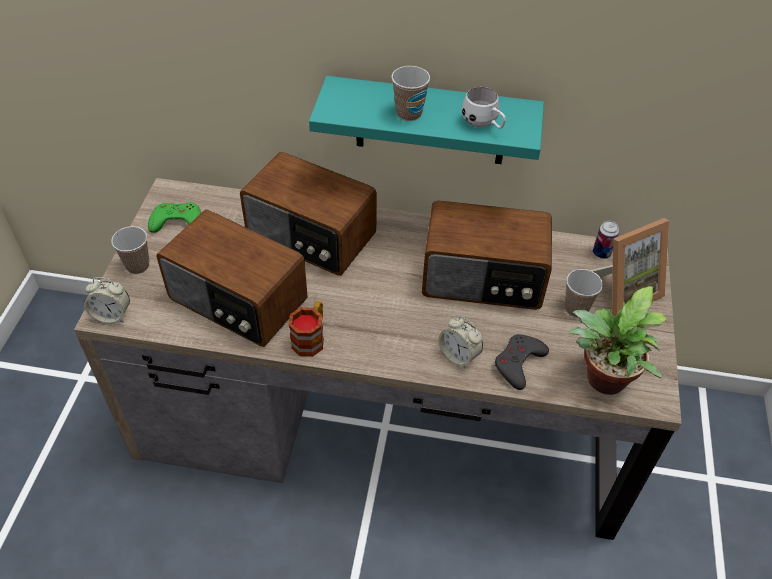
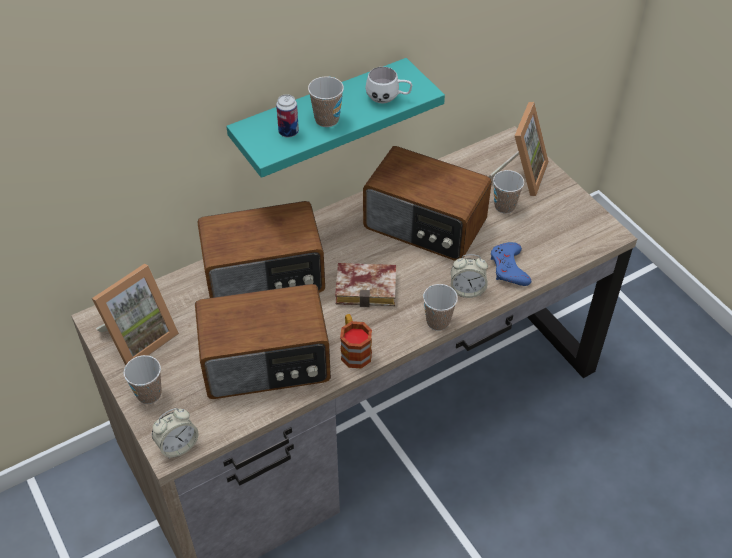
camera: 40 degrees left, 0 degrees up
green game controller [148,202,201,233] -> picture frame [92,264,179,365]
radio [422,201,552,310] -> radio turned 60 degrees clockwise [363,146,492,261]
grey game controller [495,334,549,390] -> blue game controller [491,242,531,286]
potted plant [569,286,667,395] -> none
can [593,221,619,259] -> can moved to [276,94,299,137]
none -> book [335,263,396,307]
none -> cup [423,284,458,331]

